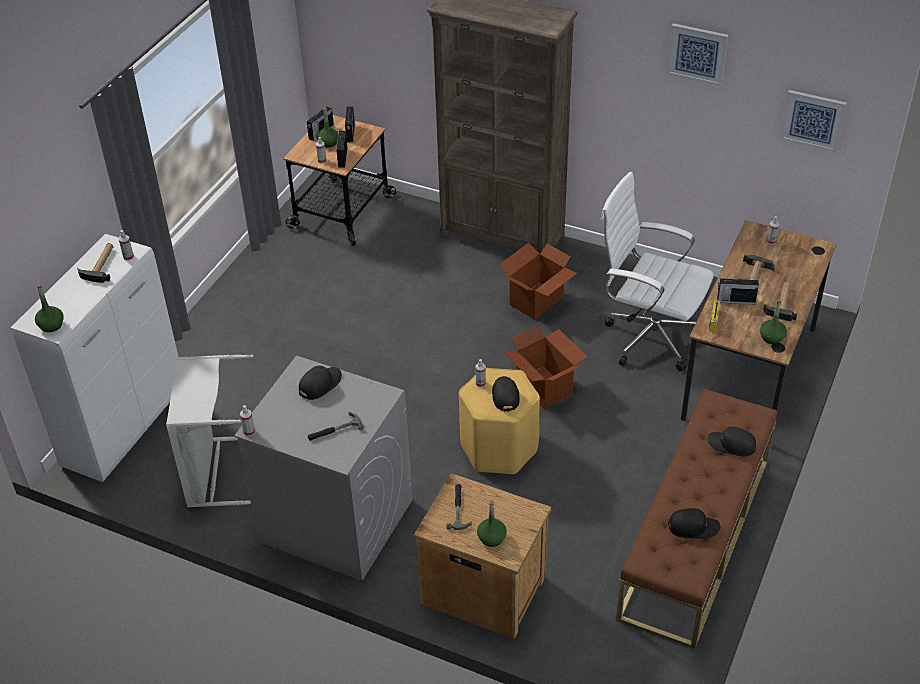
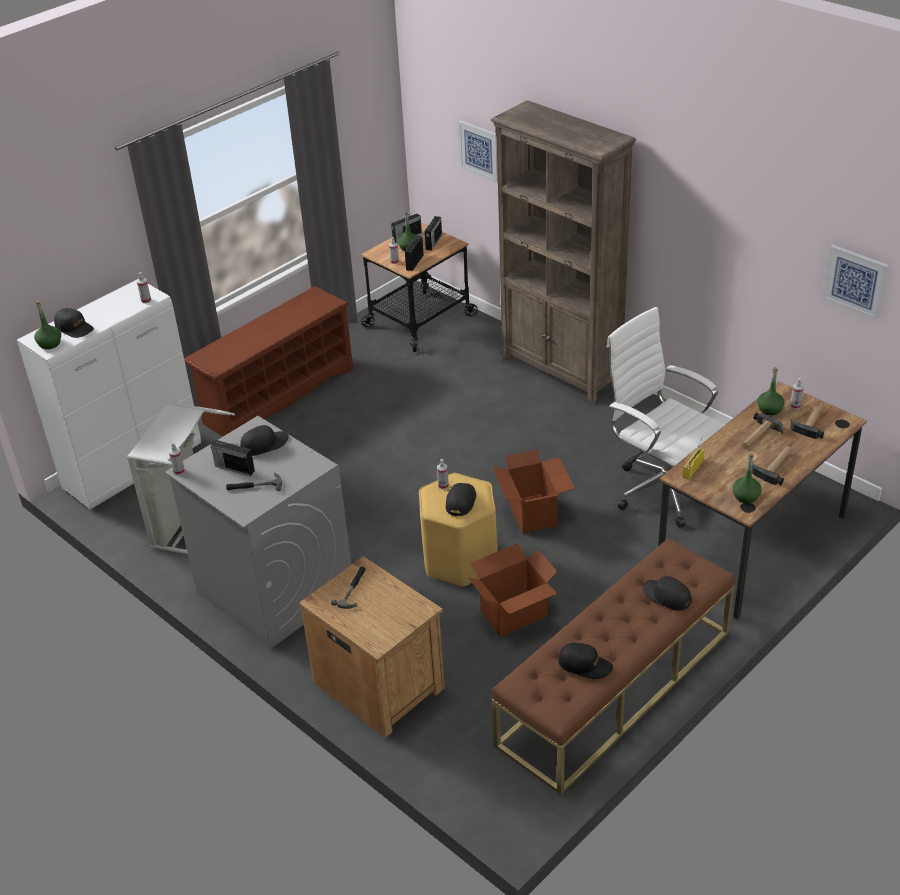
camera: 20 degrees right, 5 degrees down
hammer [77,243,113,283] -> hammer moved to [790,401,824,439]
green bottle [477,500,507,547] -> green bottle moved to [757,367,785,415]
cardboard box [499,243,577,320] -> cardboard box moved to [469,543,558,637]
picture [667,23,728,87] -> picture moved to [458,120,498,182]
radio [717,277,759,304] -> radio moved to [211,440,255,476]
none -> black cap [54,308,94,338]
none -> brown shoe rack [184,286,353,437]

